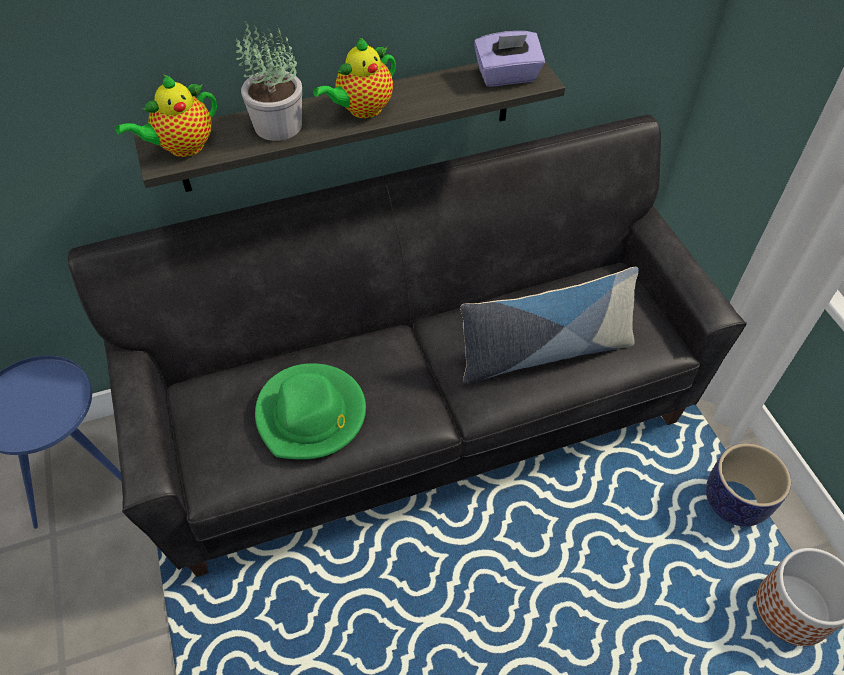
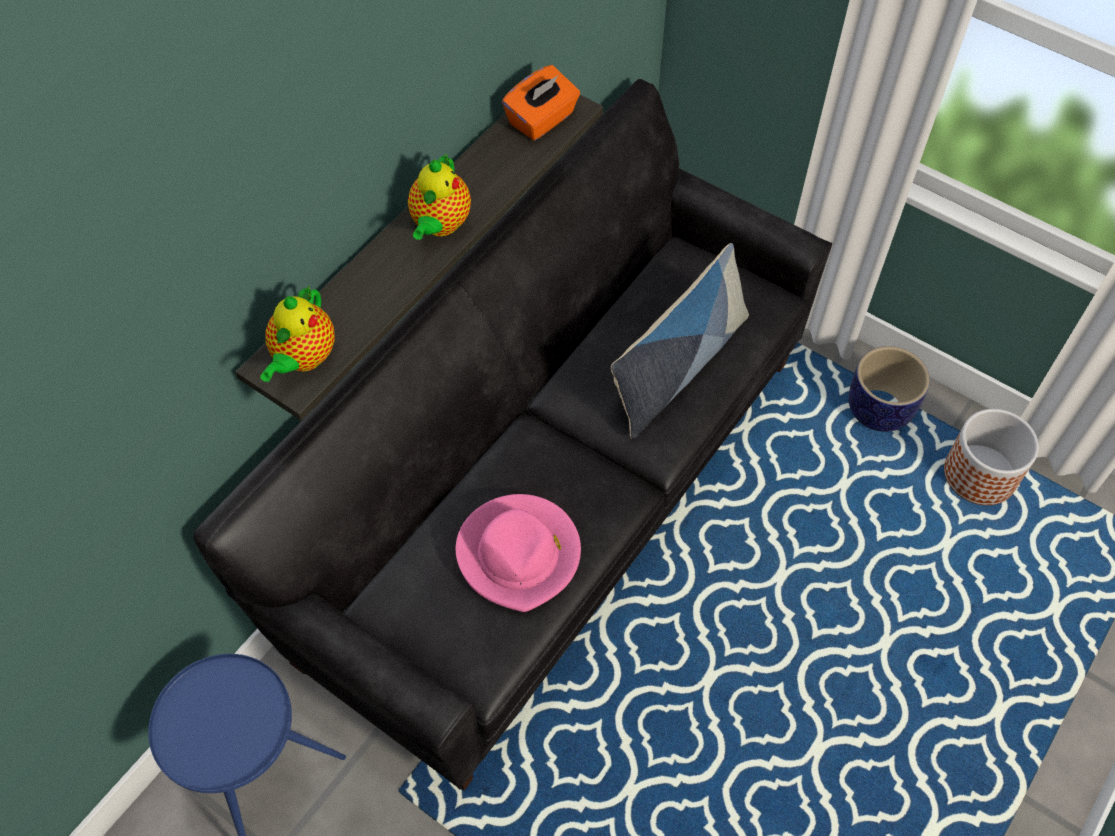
camera: 35 degrees left, 5 degrees up
potted plant [235,21,302,141] -> none
green hat [255,363,366,460] -> pink hat [455,494,581,612]
purple tissue box [474,31,545,87] -> orange tissue box [502,65,580,141]

